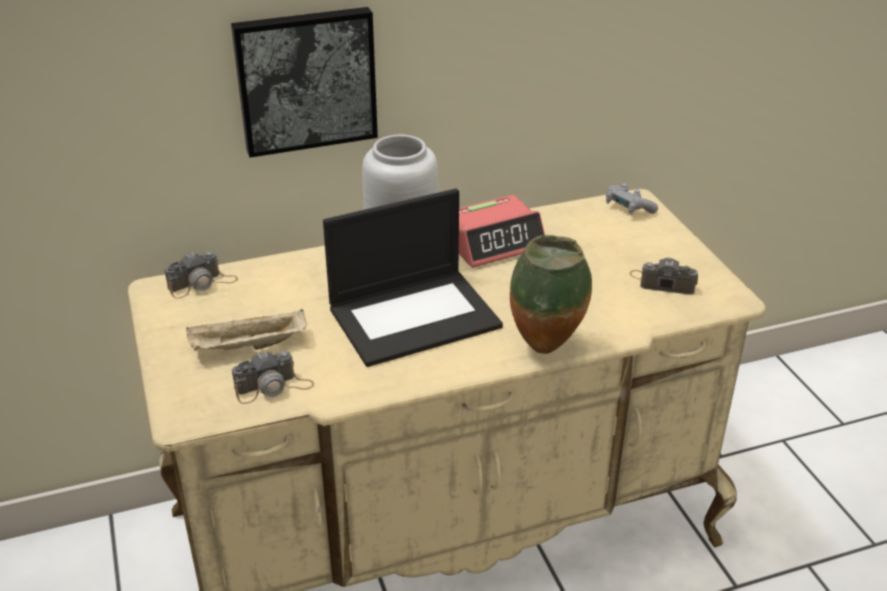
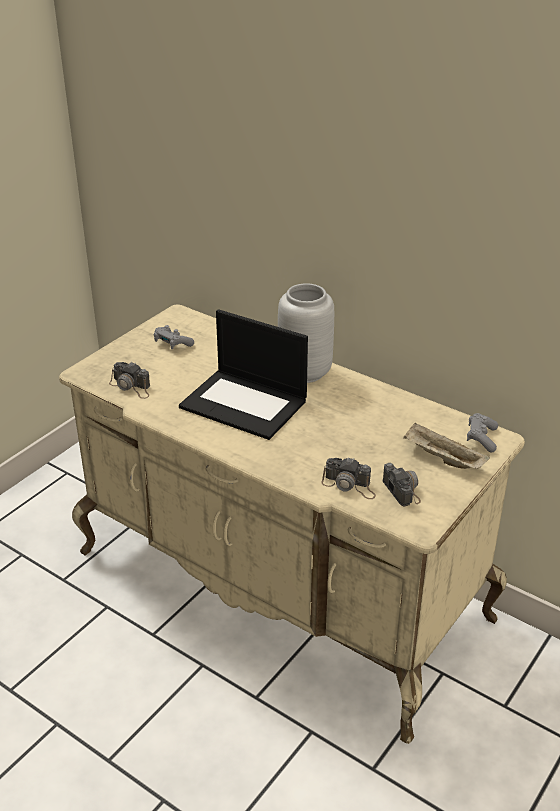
camera: 55 degrees right, 0 degrees up
camera [164,251,238,299] -> camera moved to [321,457,376,499]
beige tray [186,309,307,351] -> beige tray moved to [403,422,490,469]
picture [231,7,378,158] -> none
alarm clock [459,195,545,268] -> none
vase [510,235,592,354] -> none
none -> grey game controller [154,325,194,349]

